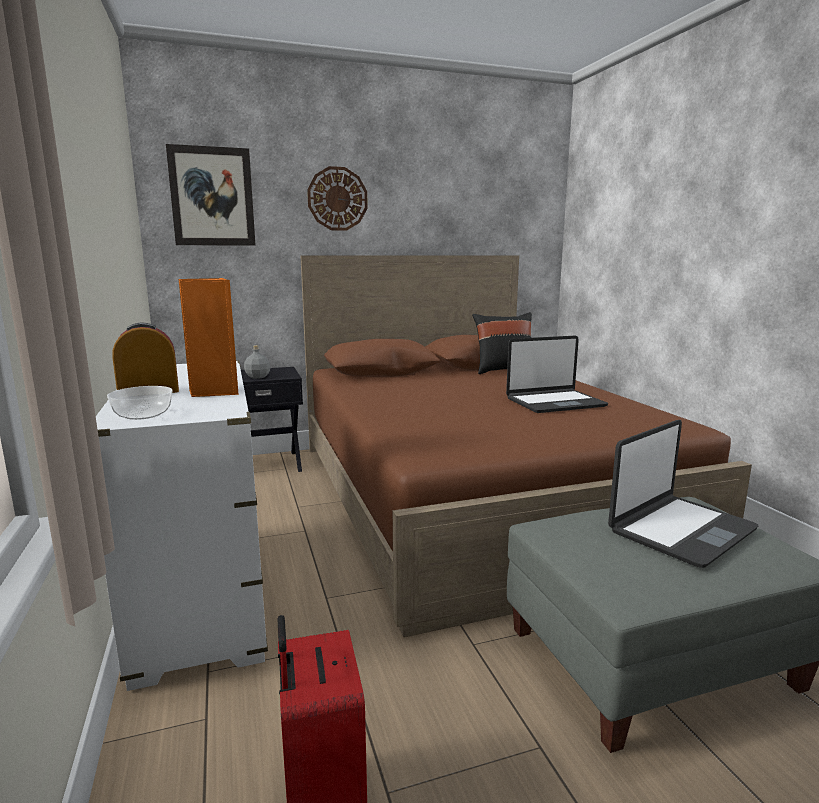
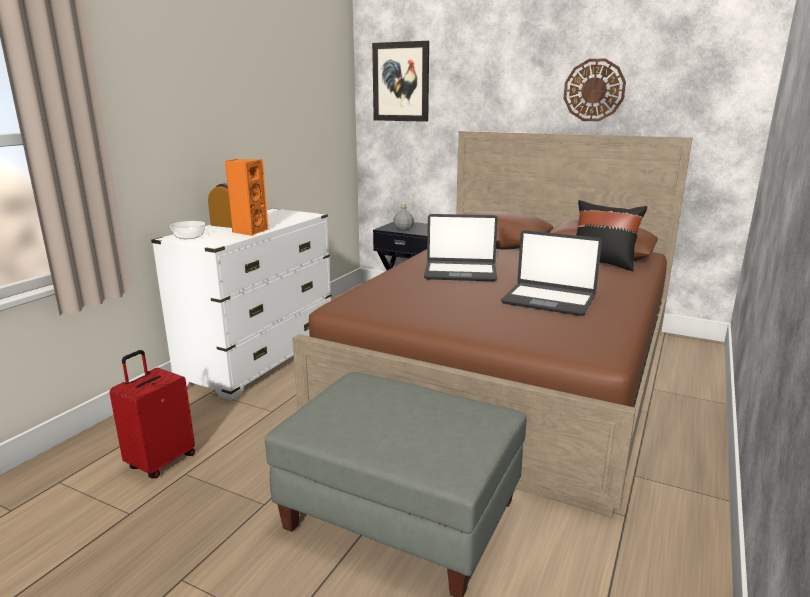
camera: 45 degrees right, 5 degrees up
wall clock [307,166,368,231] -> wall clock moved to [563,58,626,121]
laptop [608,420,758,568] -> laptop moved to [424,214,498,281]

